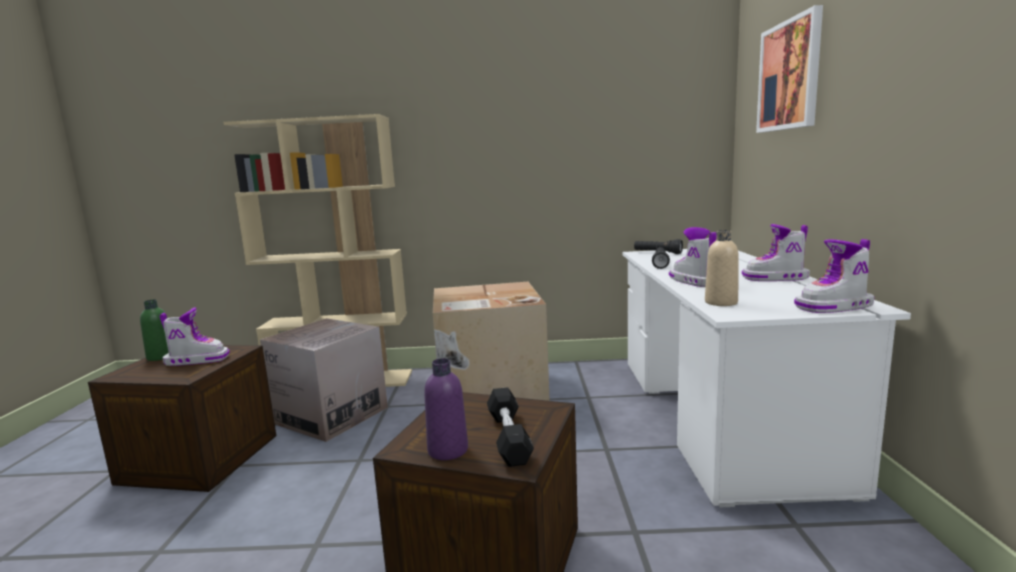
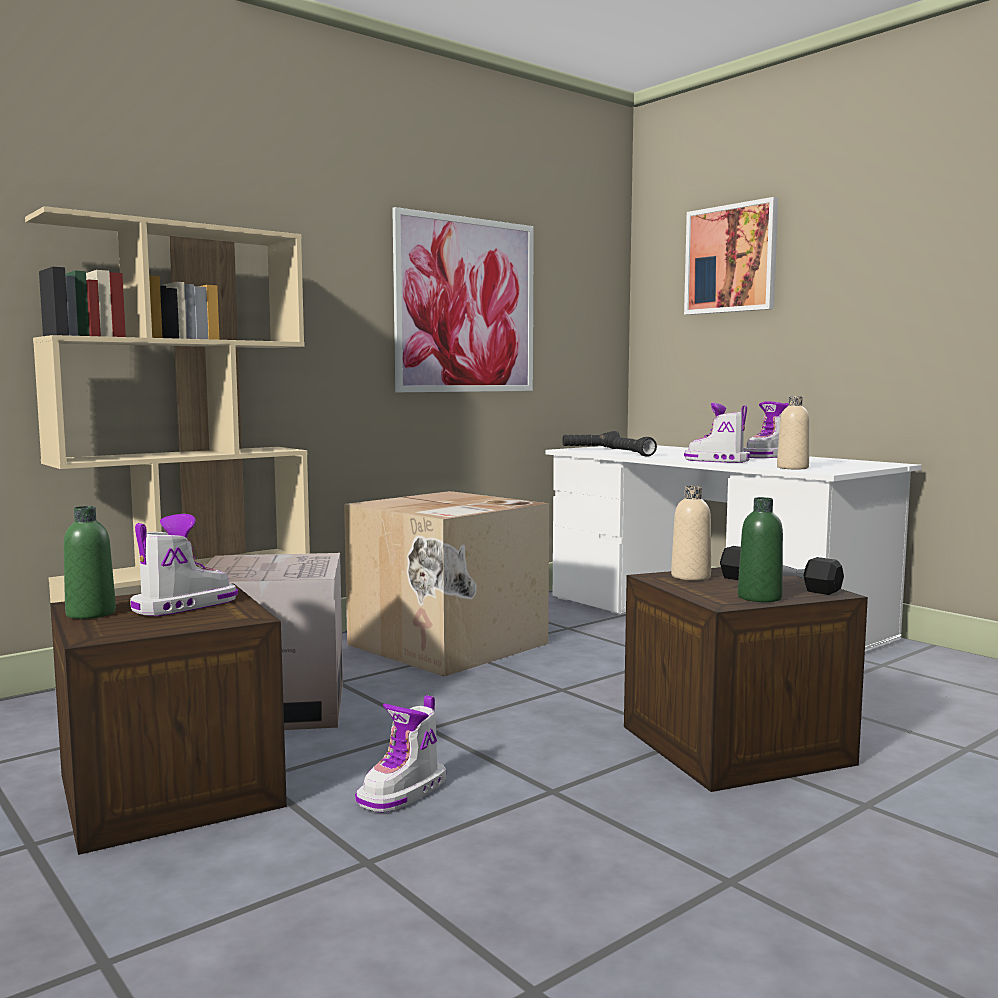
camera: 40 degrees left, 5 degrees down
purple bottle [424,358,468,460] -> green bottle [738,497,783,602]
boot [794,239,874,313] -> boot moved to [355,695,446,813]
none -> picture [392,207,534,392]
none -> beige bottle [671,486,711,581]

